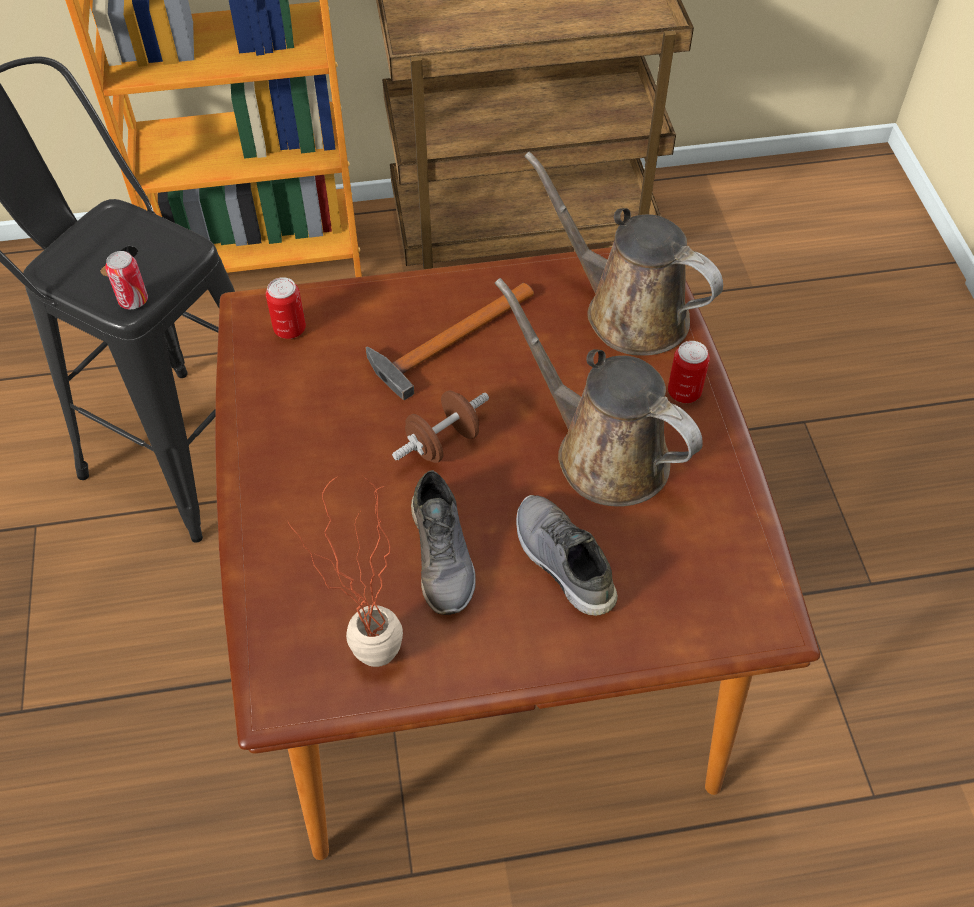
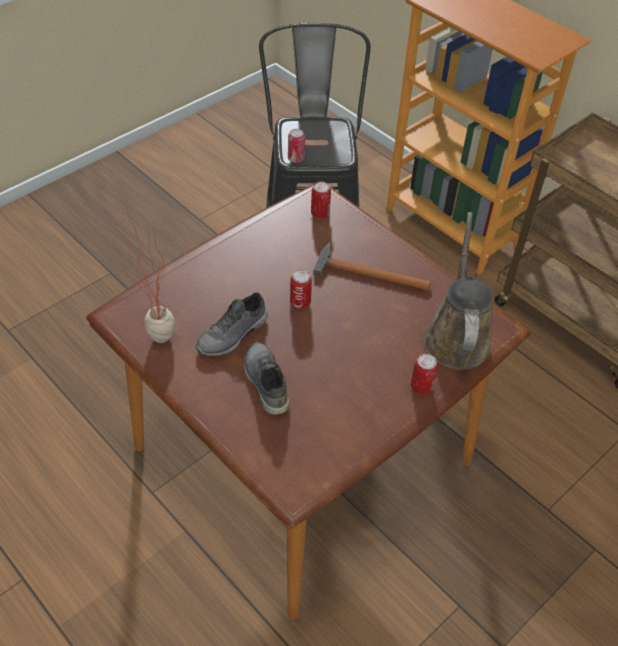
camera: 55 degrees right, 5 degrees down
brown dumbbell [392,390,489,463] -> can [290,270,312,309]
brown watering can [495,278,703,507] -> none
grey shoe [516,495,618,616] -> grey shoe turned 45 degrees counterclockwise [244,342,290,415]

